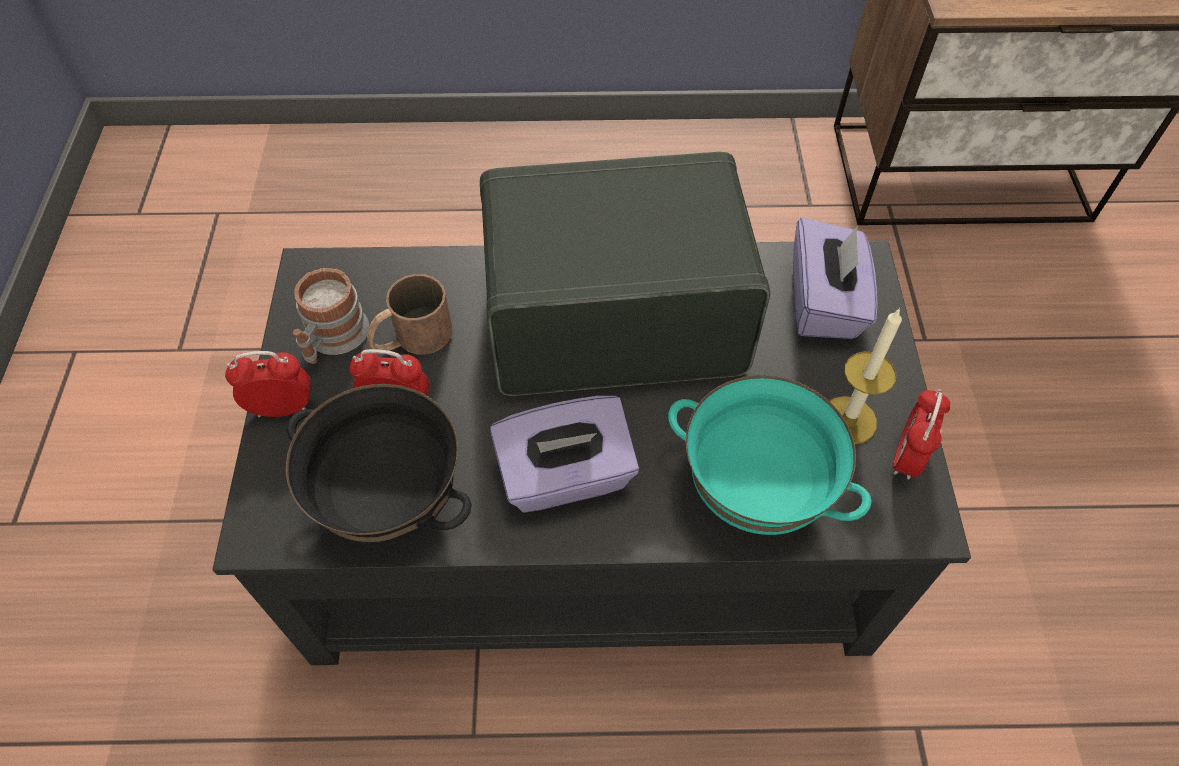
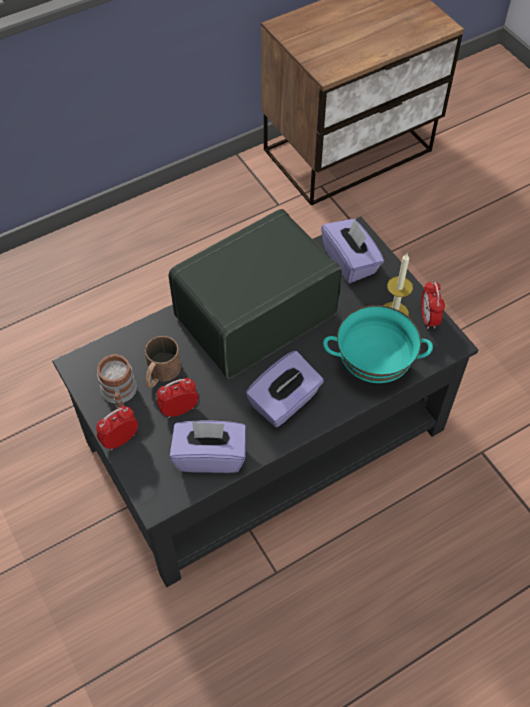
camera: 30 degrees left, 0 degrees up
black bowl [286,384,472,545] -> purple tissue box [170,420,246,473]

